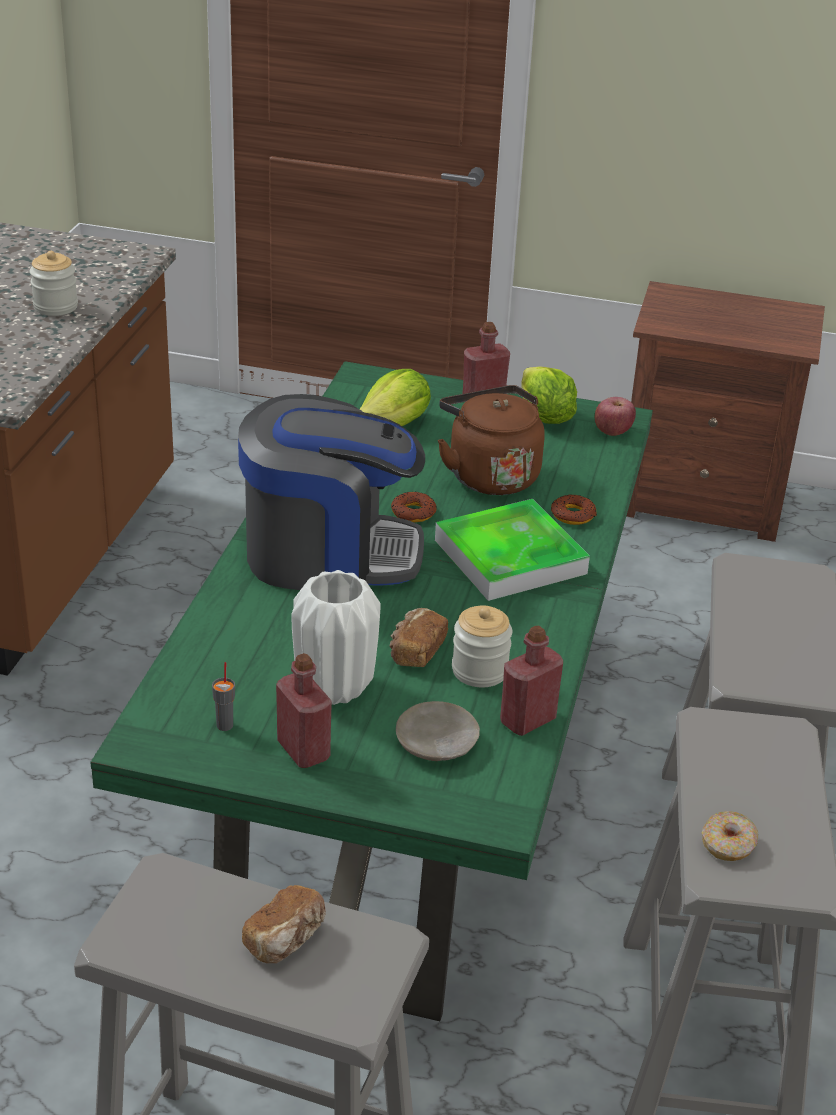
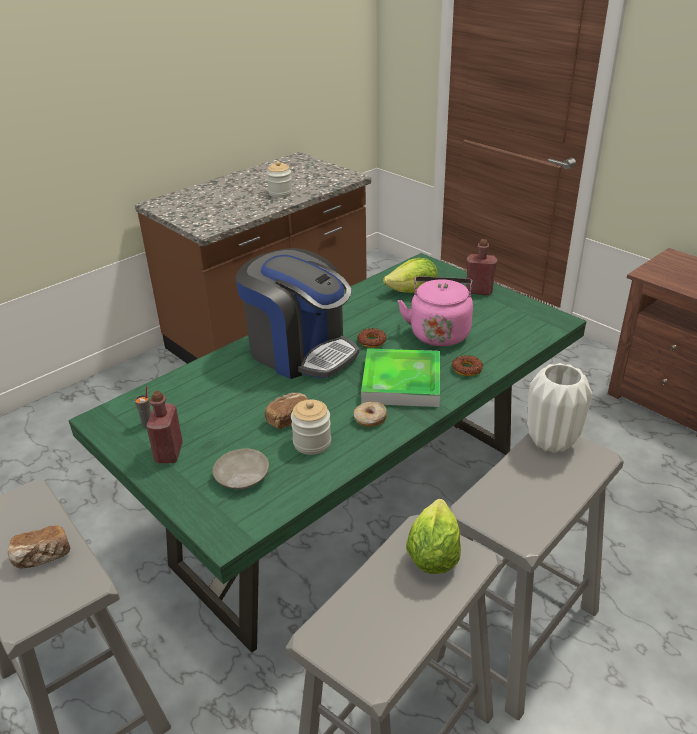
camera: 35 degrees right, 0 degrees up
white vase [291,570,381,705] -> white vase moved to [527,363,592,453]
brown kettle [437,385,545,495] -> pink kettle [398,277,473,346]
red bottle [500,626,563,736] -> none
lettuce [521,366,577,424] -> lettuce moved to [406,499,461,574]
apple [595,397,636,436] -> none
donut [702,811,758,861] -> donut moved to [354,401,387,427]

